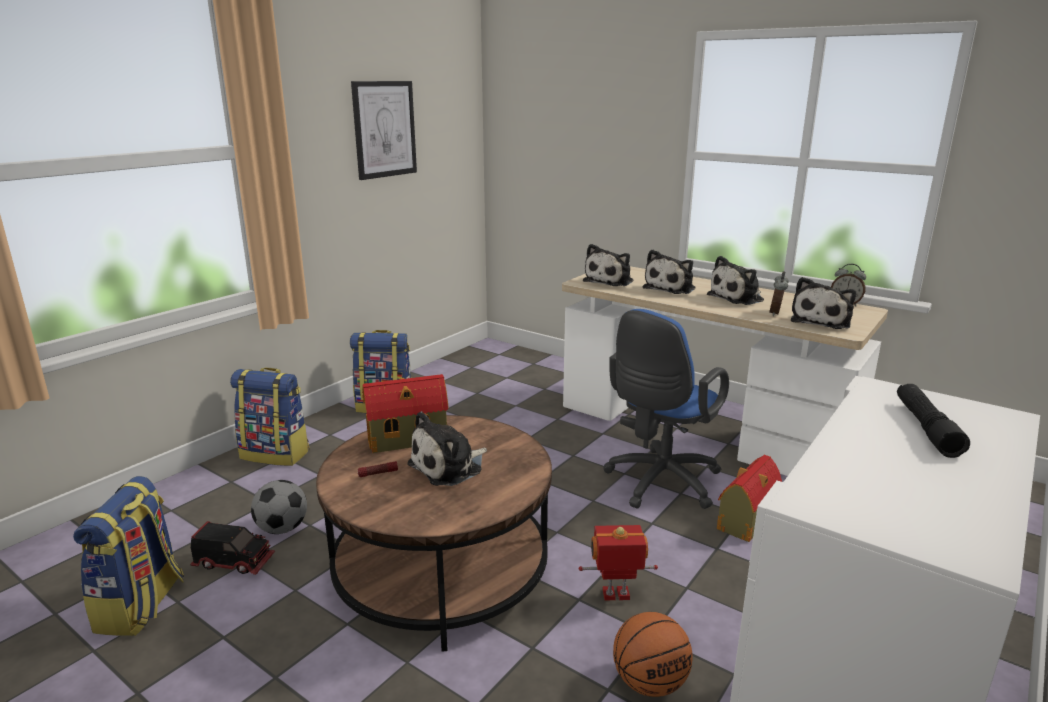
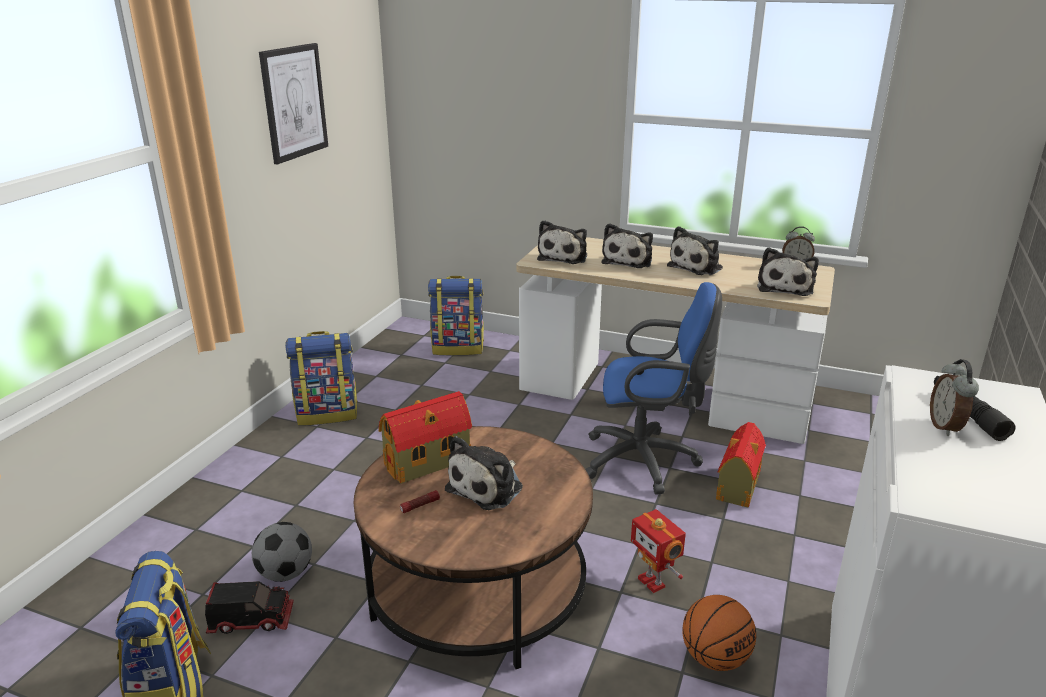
camera: 15 degrees left, 5 degrees up
backpack [230,367,309,466] -> backpack moved to [428,276,484,355]
toy robot [579,525,658,600] -> toy robot turned 105 degrees counterclockwise [631,509,686,593]
blue office chair [603,309,729,509] -> blue office chair turned 105 degrees counterclockwise [585,282,722,495]
alarm clock [769,271,789,316] -> alarm clock moved to [930,359,979,436]

